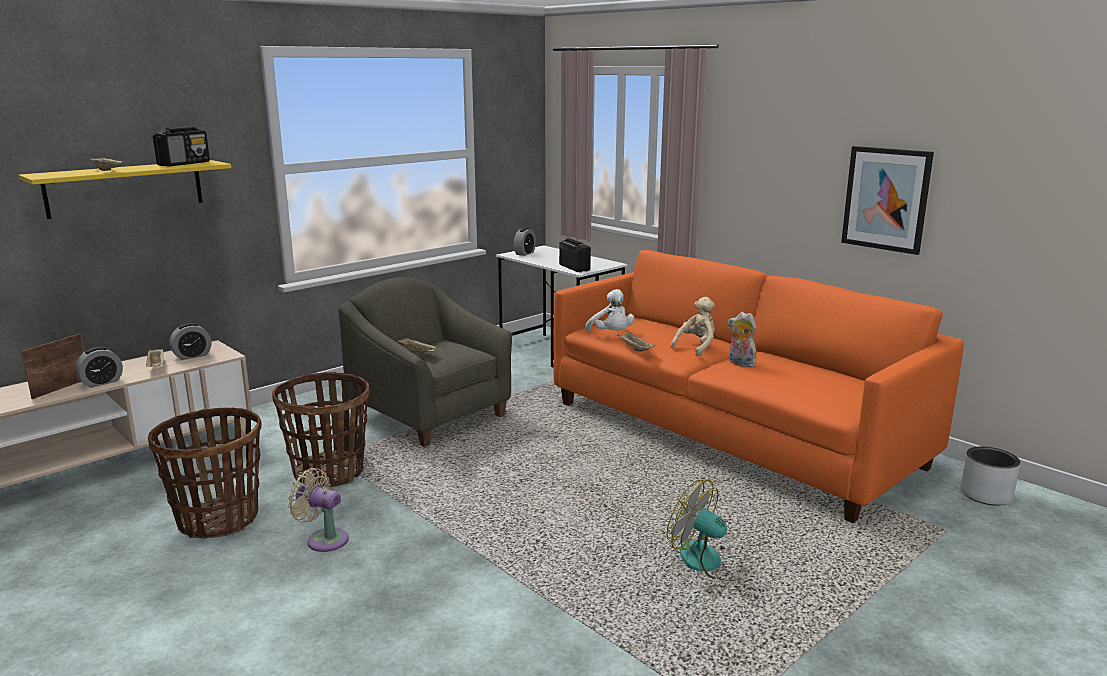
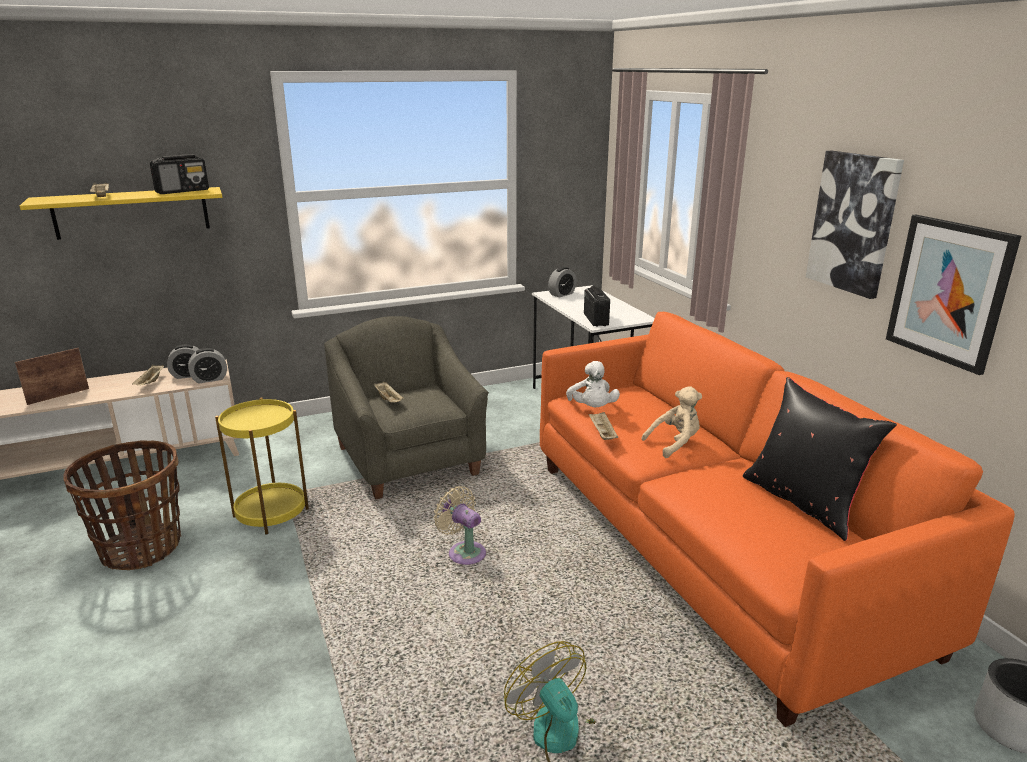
camera: 20 degrees right, 5 degrees up
alarm clock [75,347,123,388] -> alarm clock moved to [188,348,227,383]
basket [272,372,370,488] -> yellow side table [215,397,309,535]
beige fan [288,468,349,552] -> beige fan moved to [434,486,486,565]
plush toy [728,312,757,367] -> none
none -> black pillow [743,377,897,541]
none -> picture [806,151,904,299]

